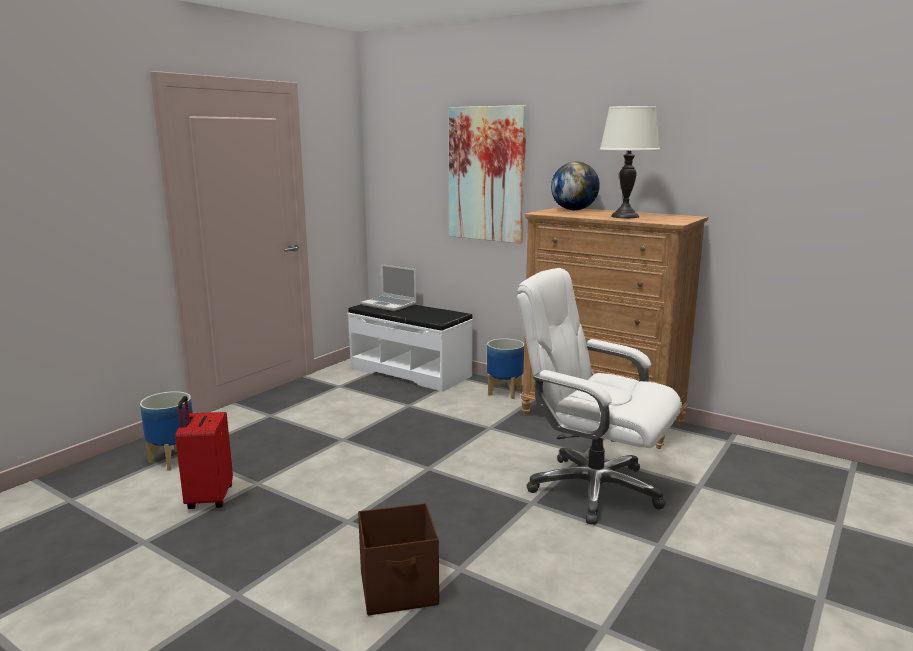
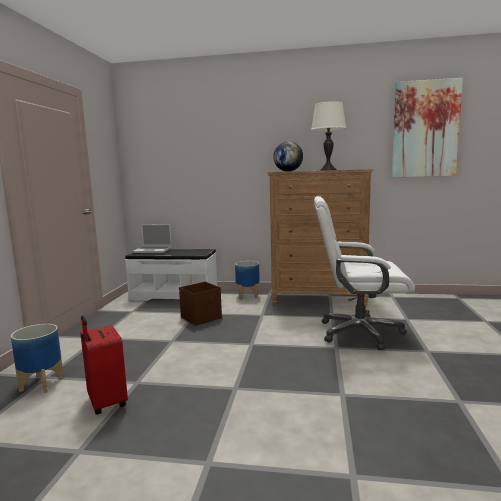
camera: 25 degrees left, 5 degrees down
brown storage box [358,503,439,616] -> brown storage box moved to [179,282,222,326]
picture [449,105,527,243] -> picture moved to [392,78,463,178]

